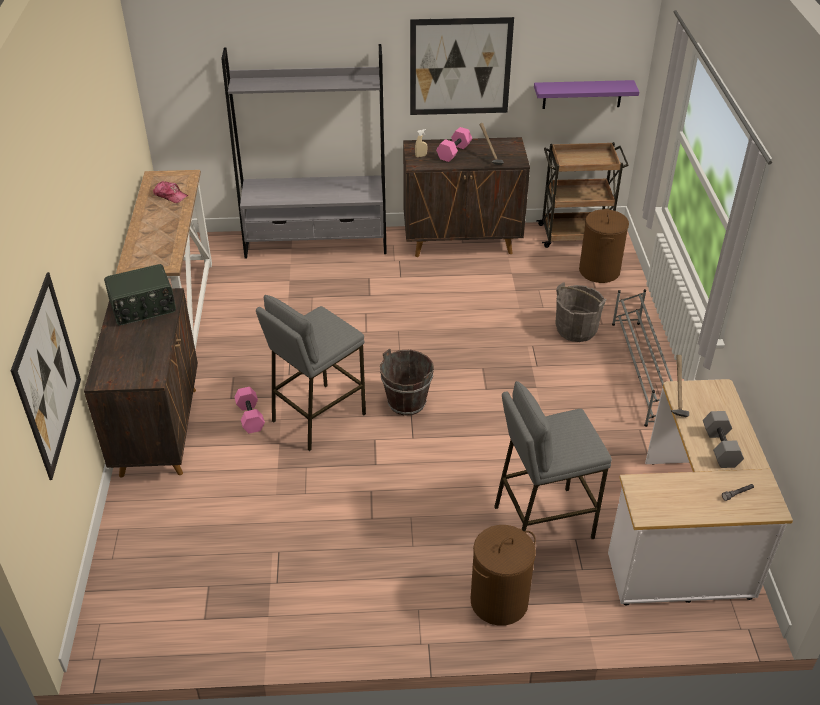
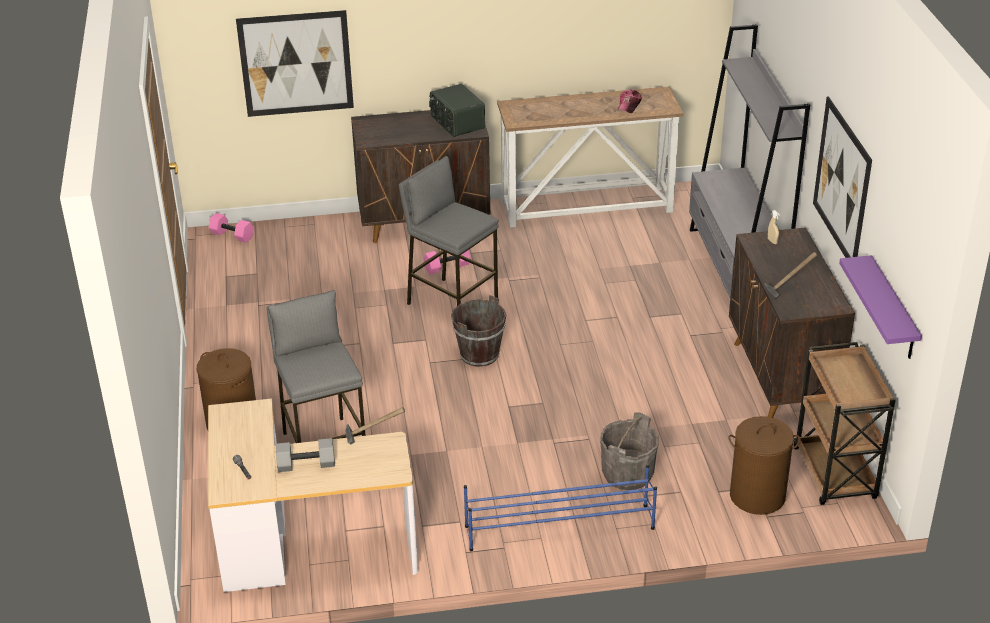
camera: 85 degrees right, 5 degrees down
pink dumbbell [436,127,472,162] -> pink dumbbell moved to [209,213,254,243]
grey shoe rack [612,289,673,427] -> blue shoe rack [464,464,657,551]

